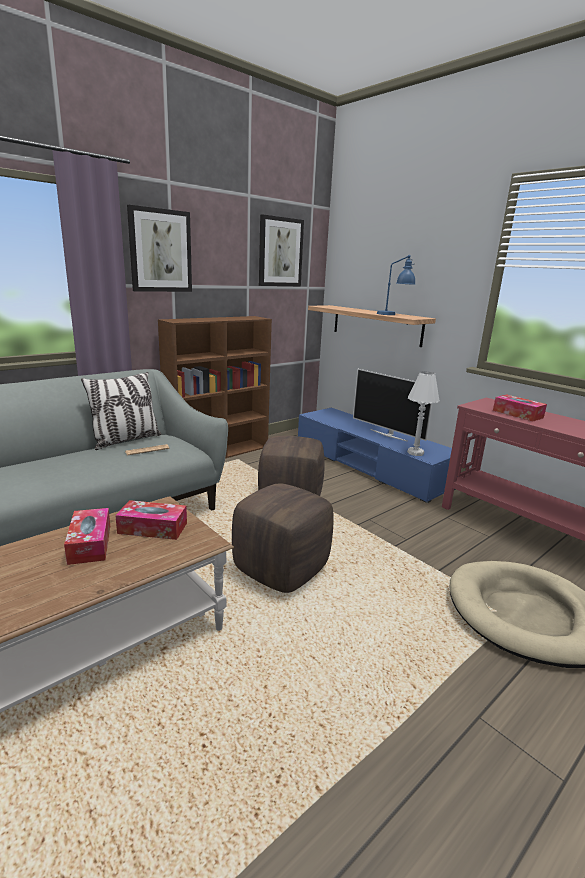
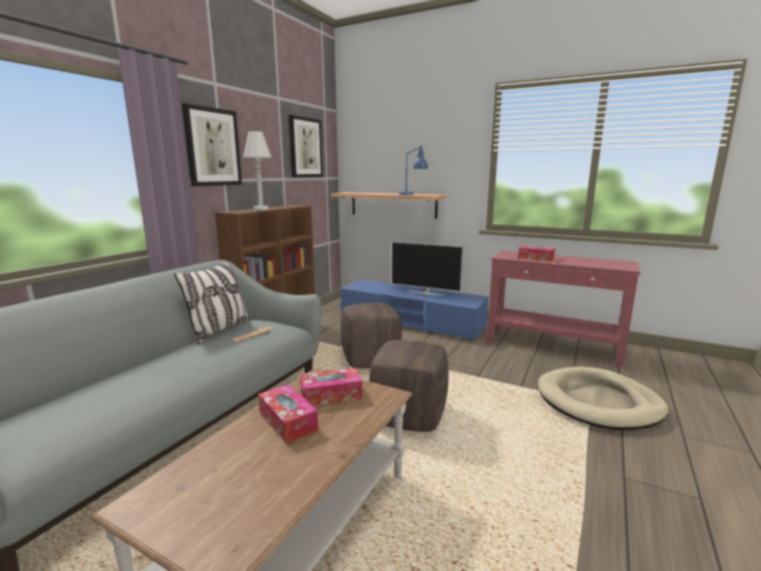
camera: 20 degrees left, 5 degrees down
white table lamp [407,371,440,456] -> white table lamp moved to [243,131,271,210]

